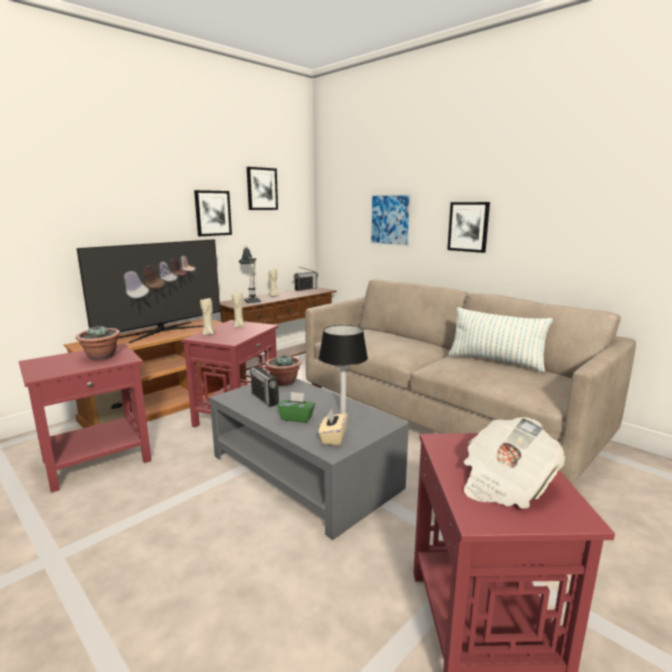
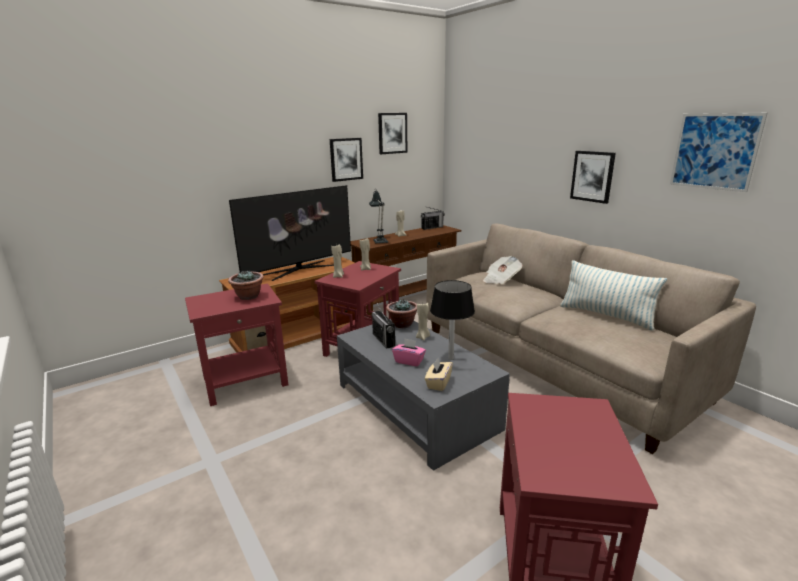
camera: 10 degrees right, 5 degrees up
green tissue box [277,392,315,423] -> pink tissue box [392,338,426,367]
picture [370,193,412,247] -> picture moved to [670,113,767,192]
newspaper [464,417,565,509] -> newspaper moved to [483,256,522,284]
none -> beige candle [416,303,430,340]

